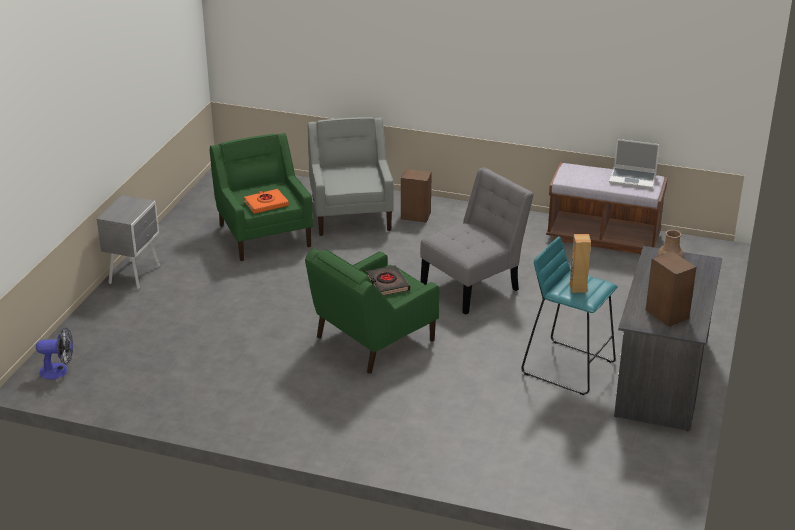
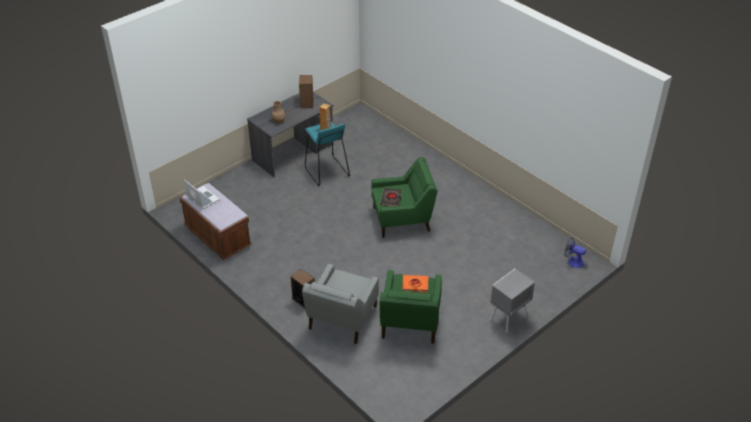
camera: 150 degrees left, 10 degrees up
grey chair [420,168,534,315] -> none

